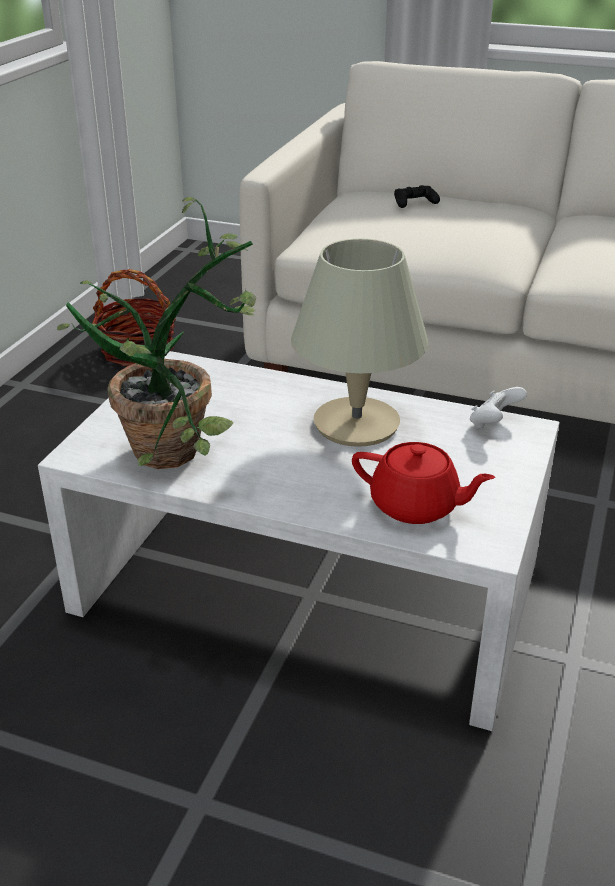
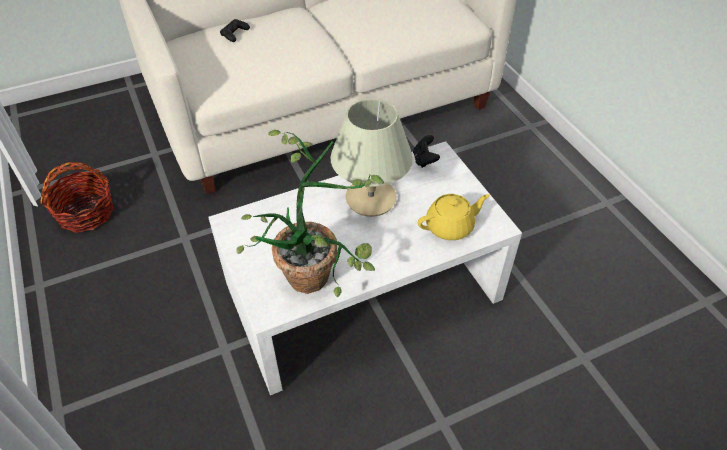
camera: 45 degrees left, 15 degrees up
red teapot [352,442,495,524] -> yellow teapot [418,194,490,240]
white game controller [470,387,527,429] -> black game controller [413,135,440,168]

